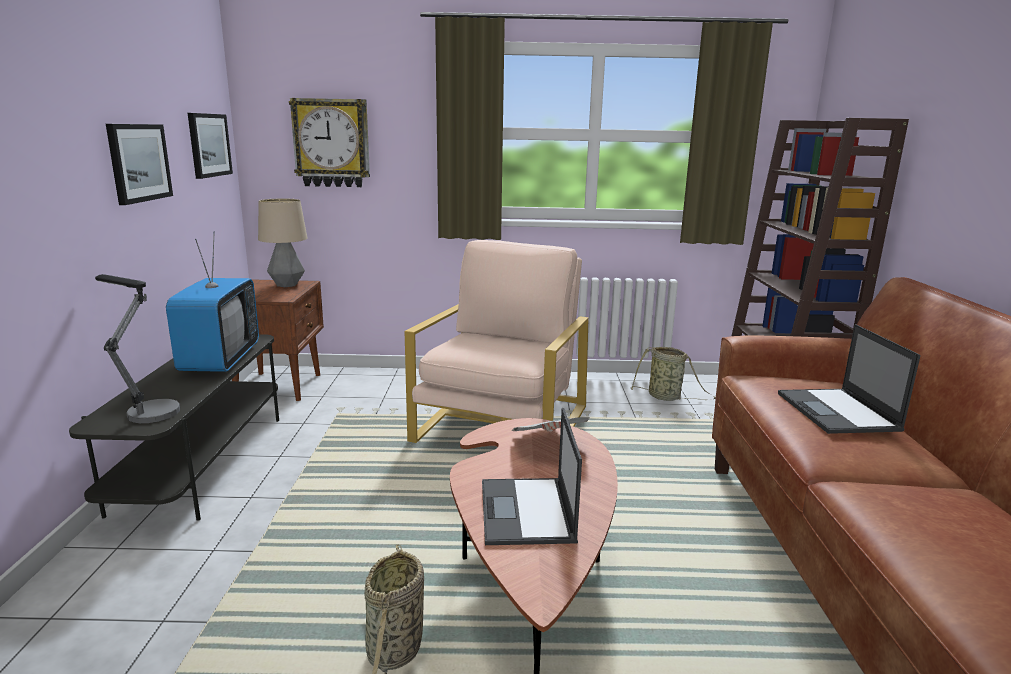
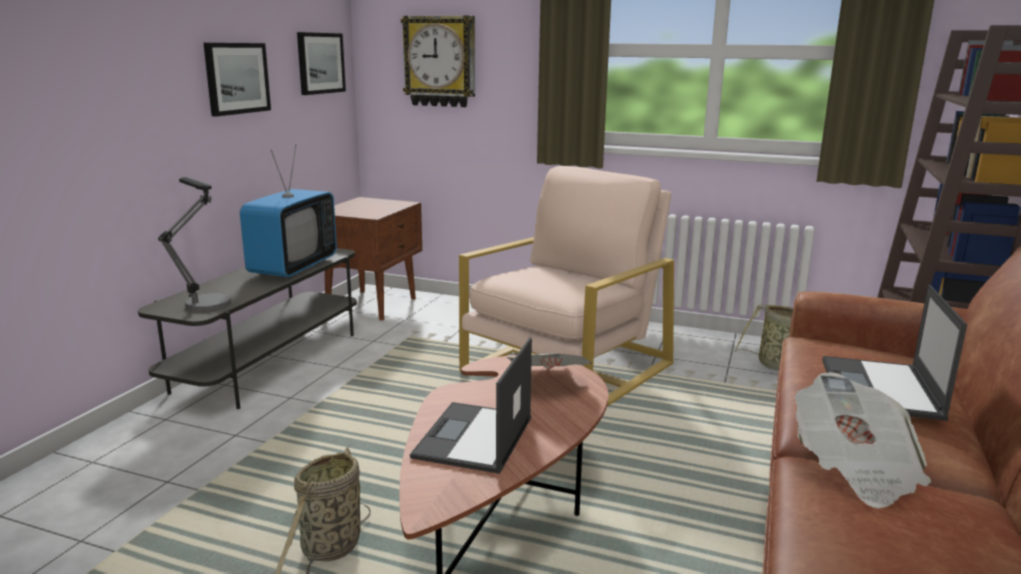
camera: 20 degrees right, 0 degrees up
table lamp [258,198,307,287] -> none
none -> newspaper [795,372,931,509]

